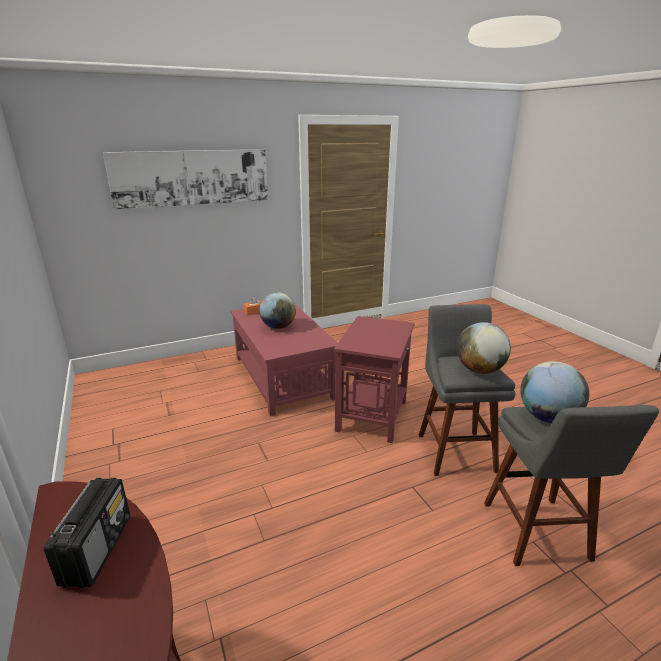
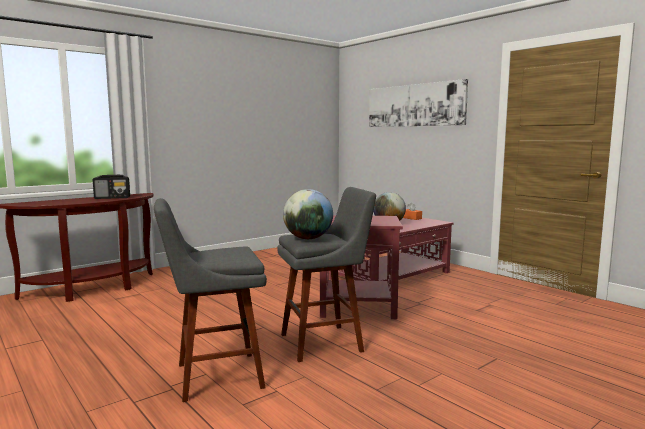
camera: 75 degrees right, 15 degrees down
globe [520,361,589,423] -> none

